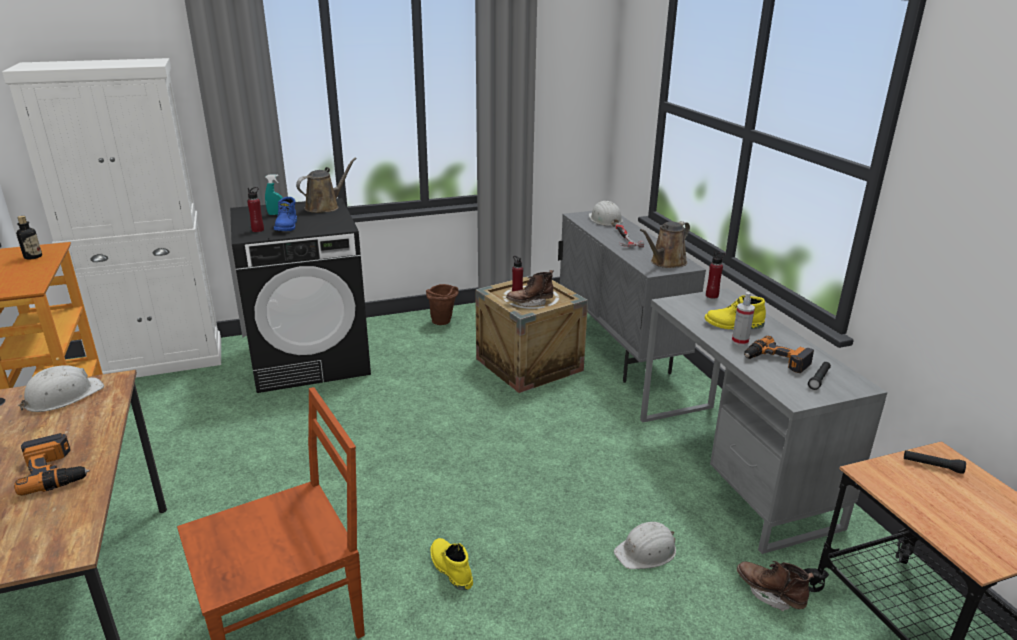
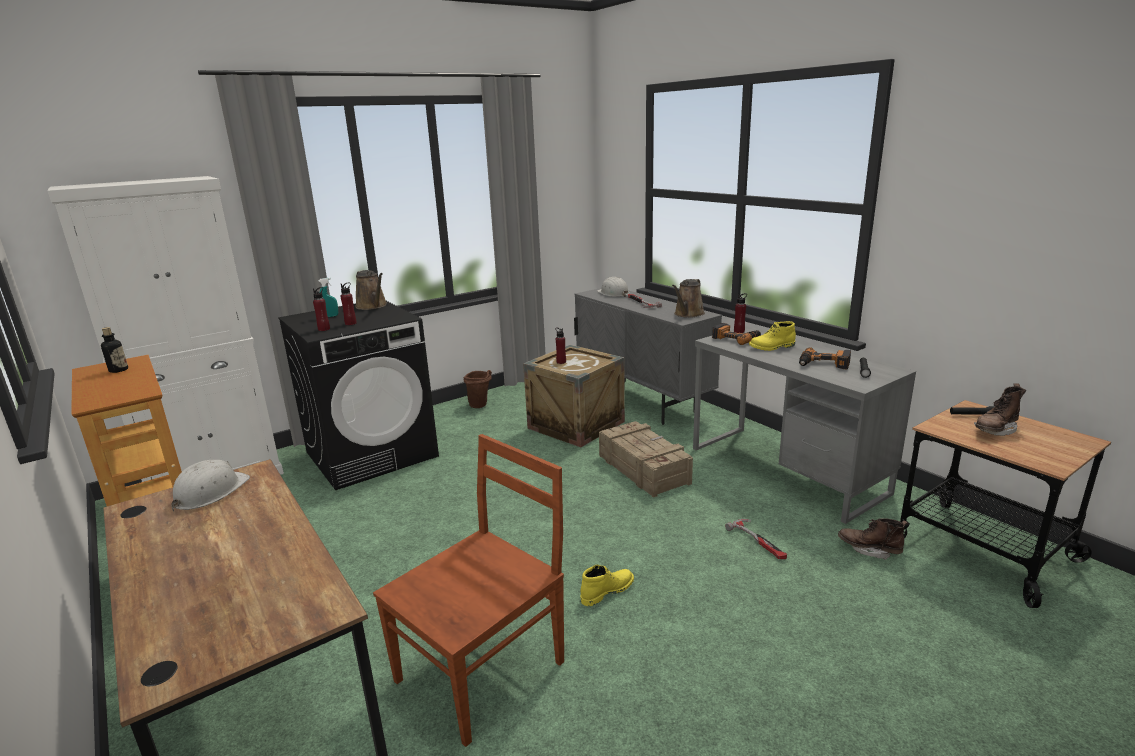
camera: 15 degrees left, 5 degrees down
power drill [14,433,90,496] -> power drill moved to [712,323,761,345]
blue boot [274,197,297,231] -> red bottle [340,282,357,325]
brown watering can [296,157,357,213] -> brown watering can turned 120 degrees clockwise [355,270,387,310]
yellow boot [430,538,473,590] -> yellow boot turned 105 degrees clockwise [580,565,634,606]
brown boot [506,270,554,307] -> brown boot moved to [974,383,1026,436]
white hard hat [614,522,676,569] -> hammer [725,519,787,559]
spray bottle [732,292,755,346] -> none
none -> crate [599,421,693,498]

